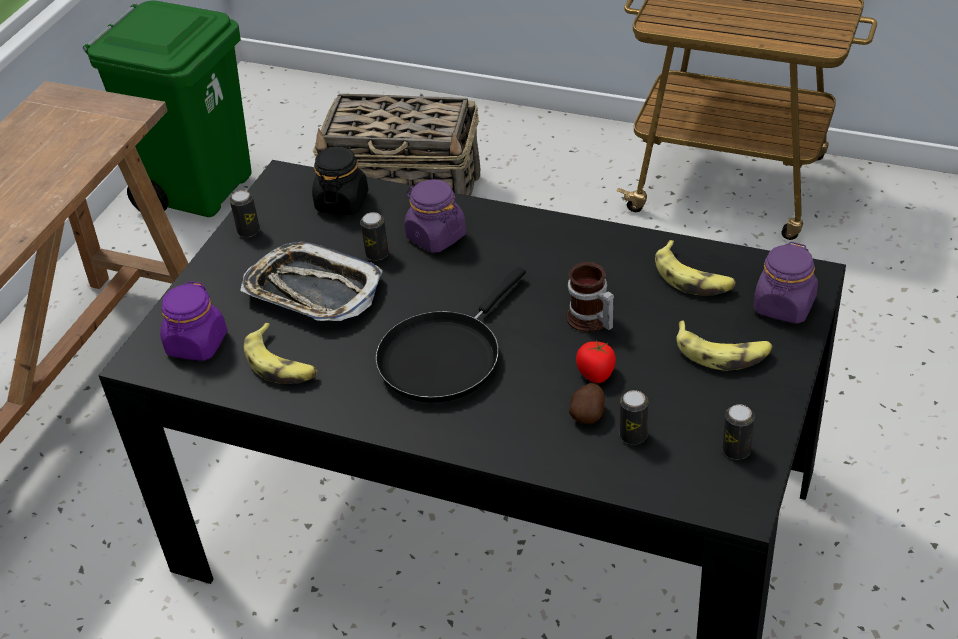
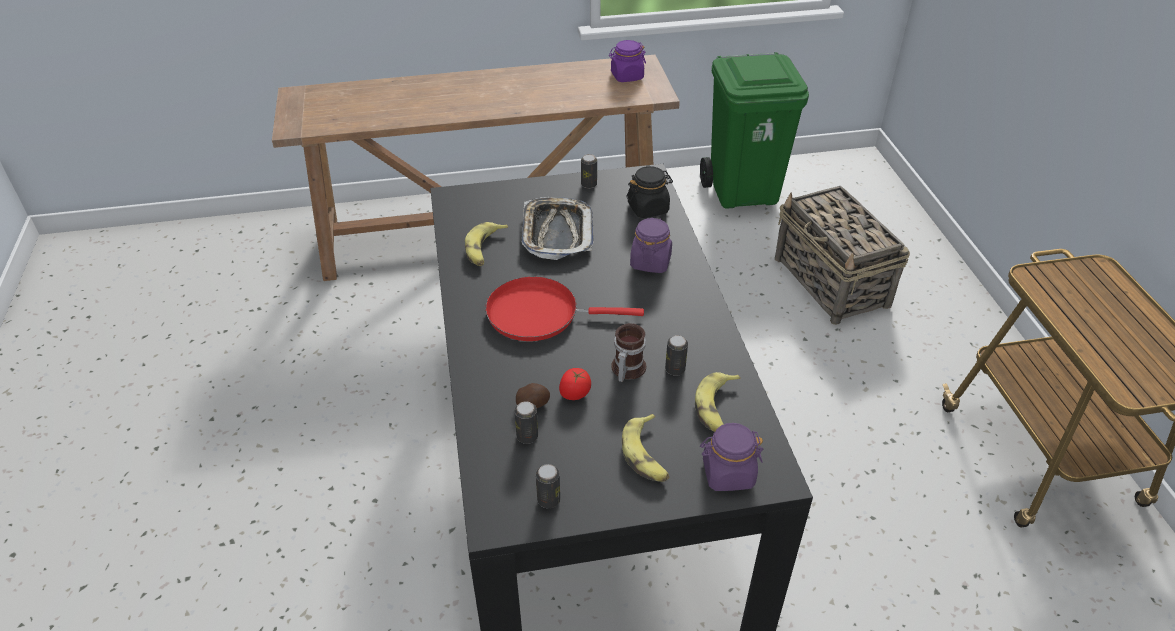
camera: 55 degrees right, 0 degrees up
purple jar [160,281,227,361] -> purple jar moved to [609,40,646,82]
can [360,212,389,261] -> can moved to [665,335,688,376]
black frying pan [375,267,526,402] -> red frying pan [485,276,644,341]

